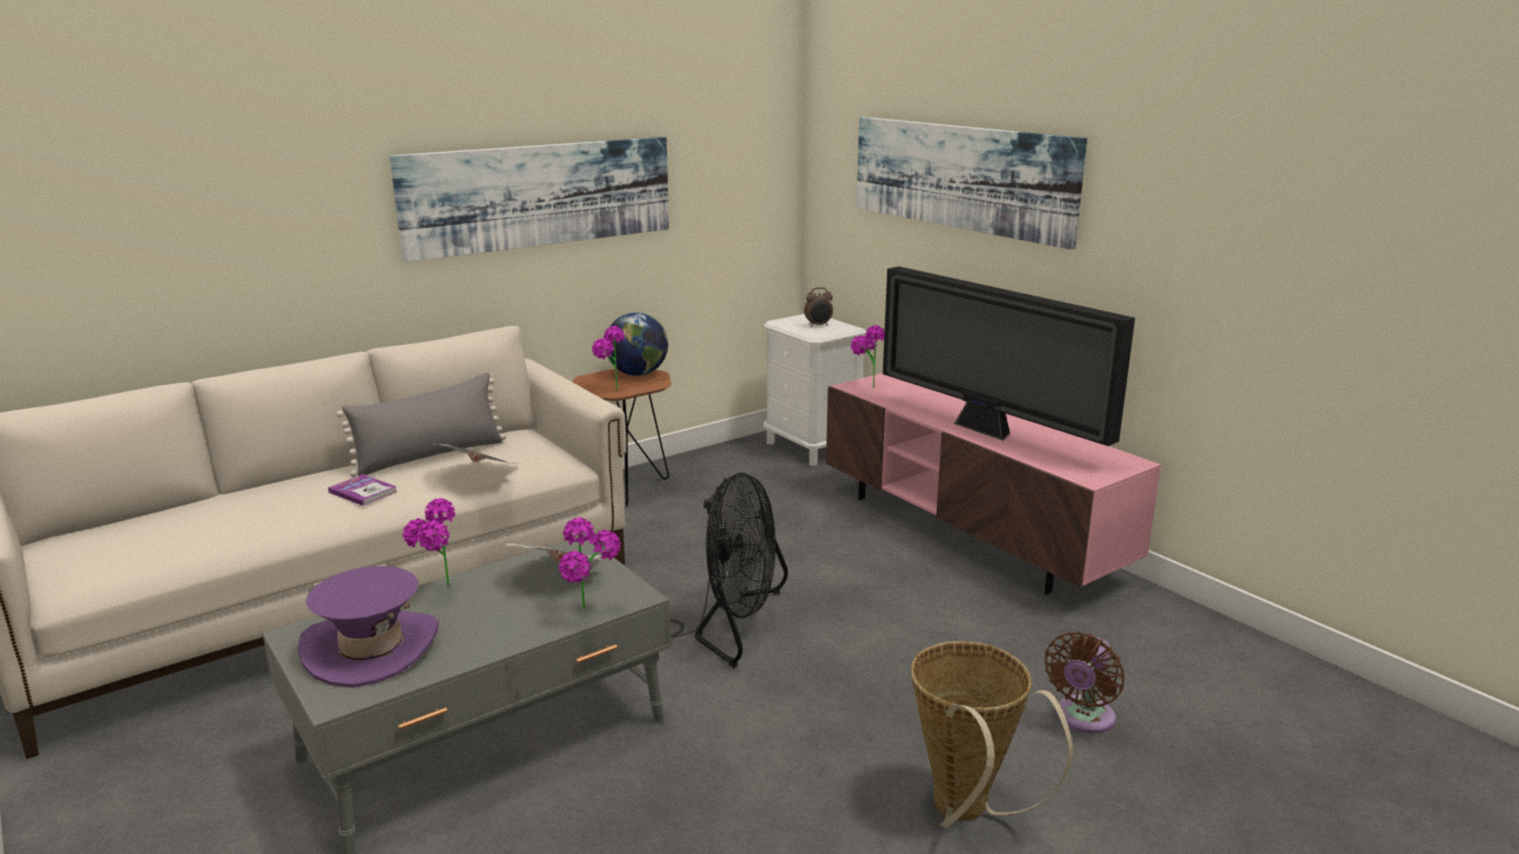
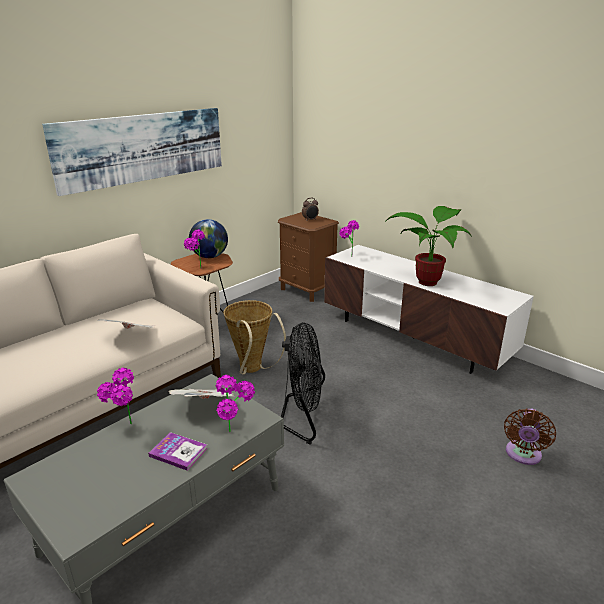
camera: 10 degrees left, 5 degrees up
purple hat [298,566,439,688] -> none
book [328,474,397,506] -> book moved to [148,432,208,471]
grey pillow [336,373,506,477] -> none
white nightstand [763,314,866,466] -> brown nightstand [278,212,339,302]
pink tv stand [826,373,1161,595] -> white tv stand [324,245,534,374]
picture [856,117,1087,250] -> none
television [883,266,1135,446] -> potted plant [385,206,472,286]
basket [911,641,1073,828] -> basket moved to [224,300,286,374]

